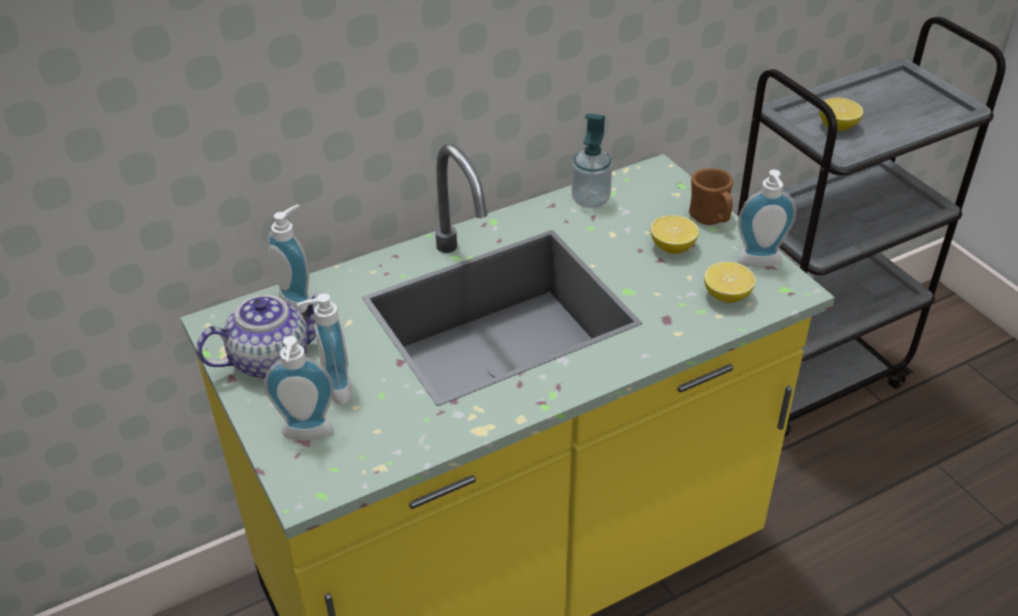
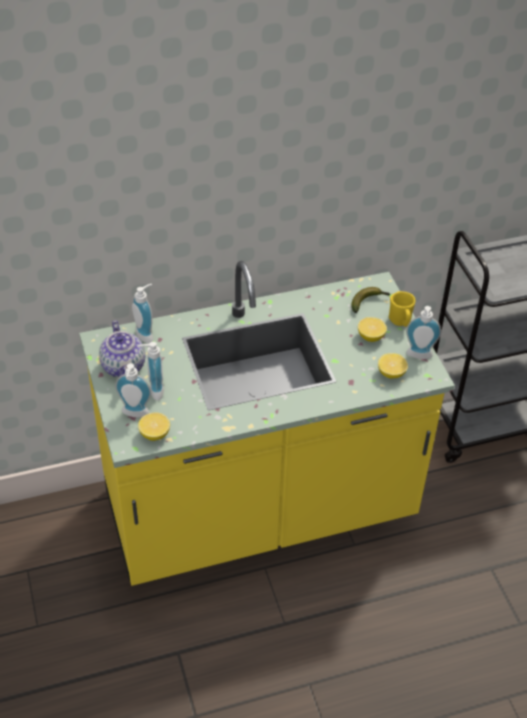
camera: 10 degrees right, 5 degrees up
teapot [196,293,325,379] -> teapot turned 90 degrees clockwise [99,320,145,377]
soap dispenser [572,113,612,208] -> none
brown mug [689,168,733,225] -> yellow mug [389,291,415,327]
lemon [819,98,863,131] -> lemon moved to [138,413,170,441]
none -> banana [351,287,390,313]

